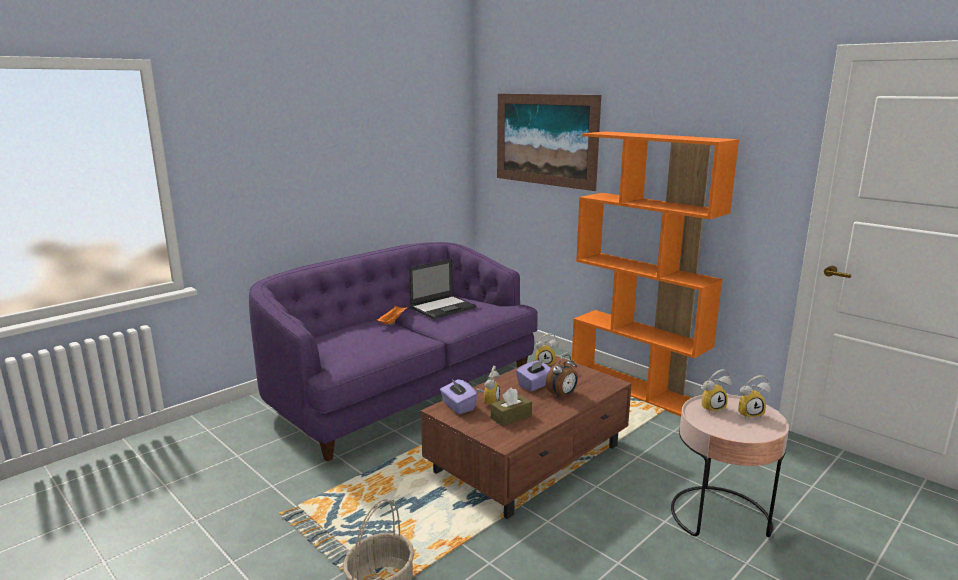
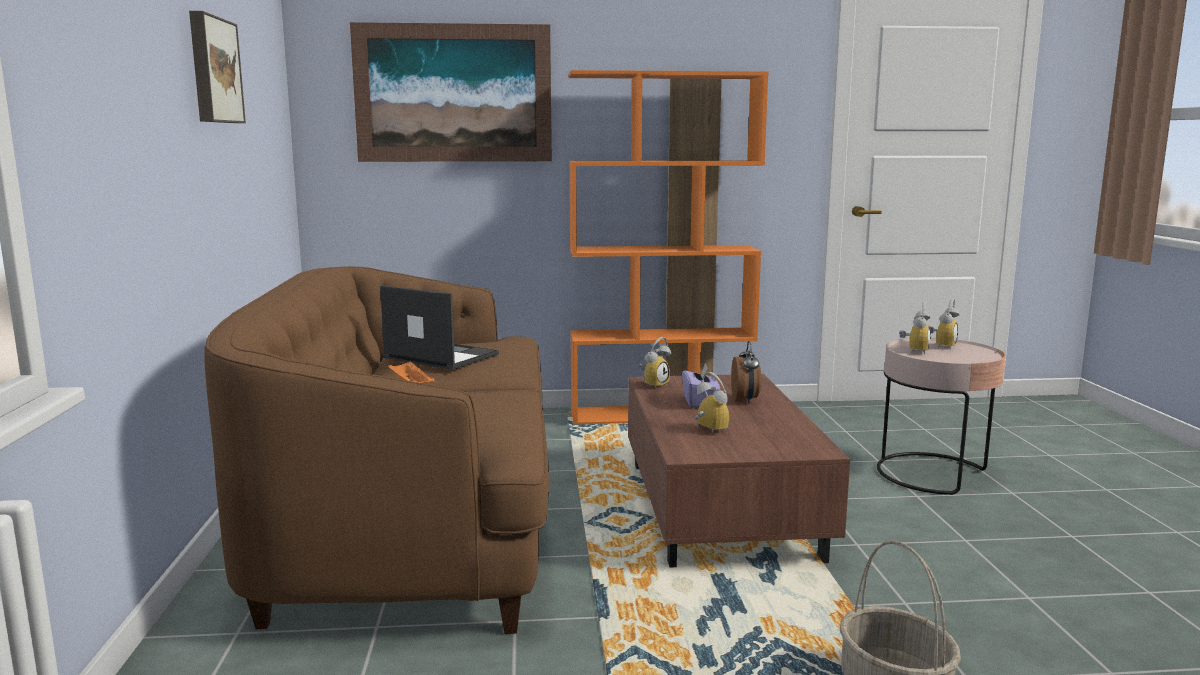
camera: 50 degrees left, 5 degrees down
purple sofa [249,242,538,462] -> brown sofa [204,267,549,634]
laptop [409,259,477,319] -> laptop turned 60 degrees counterclockwise [380,285,499,370]
purple tissue box [440,379,478,414] -> none
brown tissue box [491,387,532,426] -> none
none -> picture [189,11,246,123]

